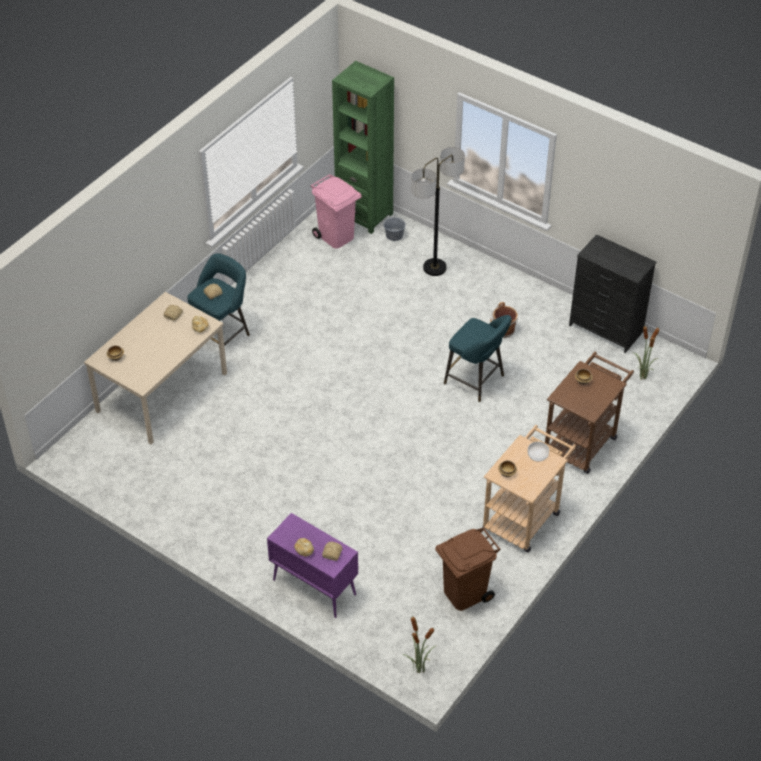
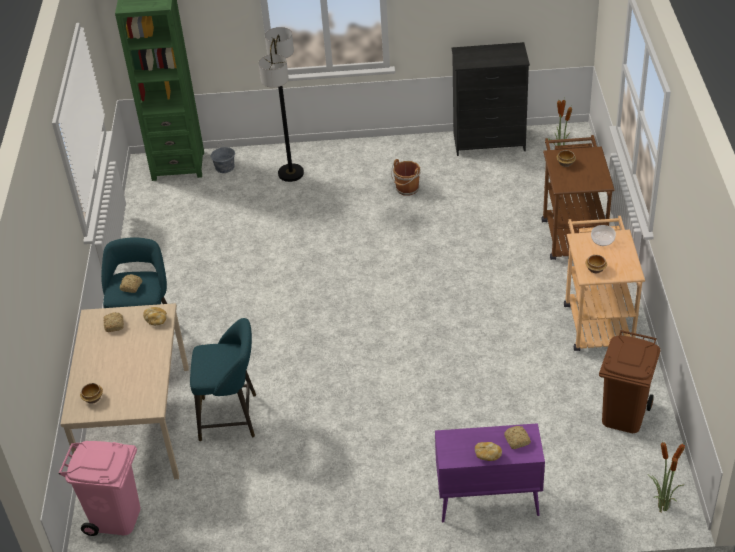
camera: 35 degrees left, 5 degrees down
pink trash can [311,174,362,248] -> pink trash can moved to [58,441,141,536]
turquoise stool [444,315,512,402] -> turquoise stool moved to [190,318,256,441]

